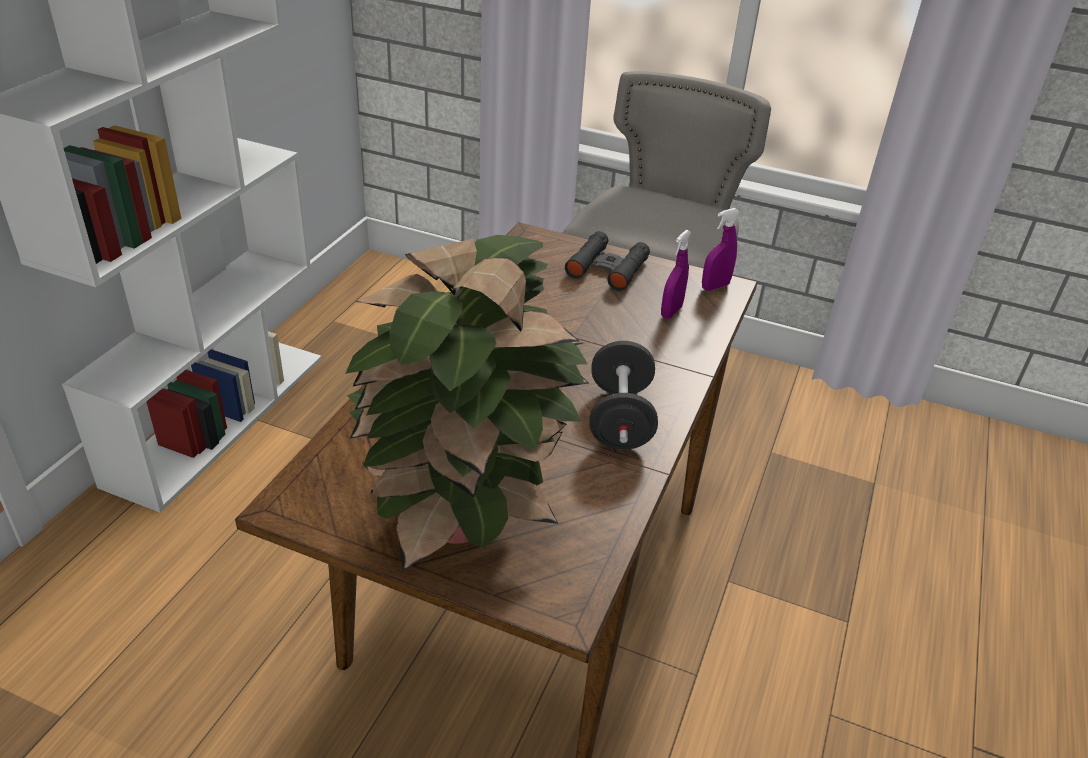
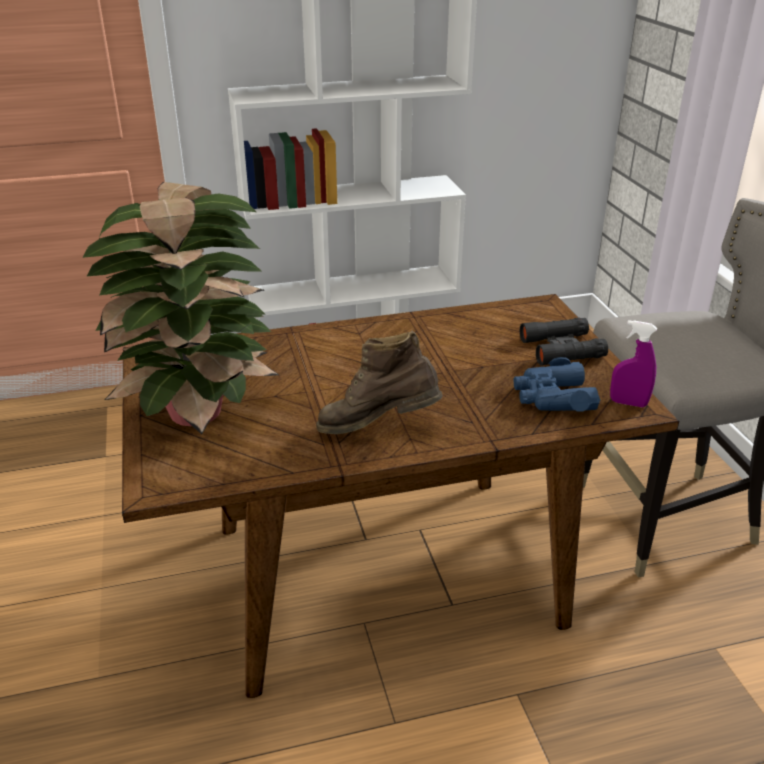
camera: 55 degrees right, 5 degrees down
black dumbbell [589,341,658,450] -> brown boot [316,331,443,434]
purple spray bottle [661,230,691,318] -> blue binoculars [513,357,600,412]

